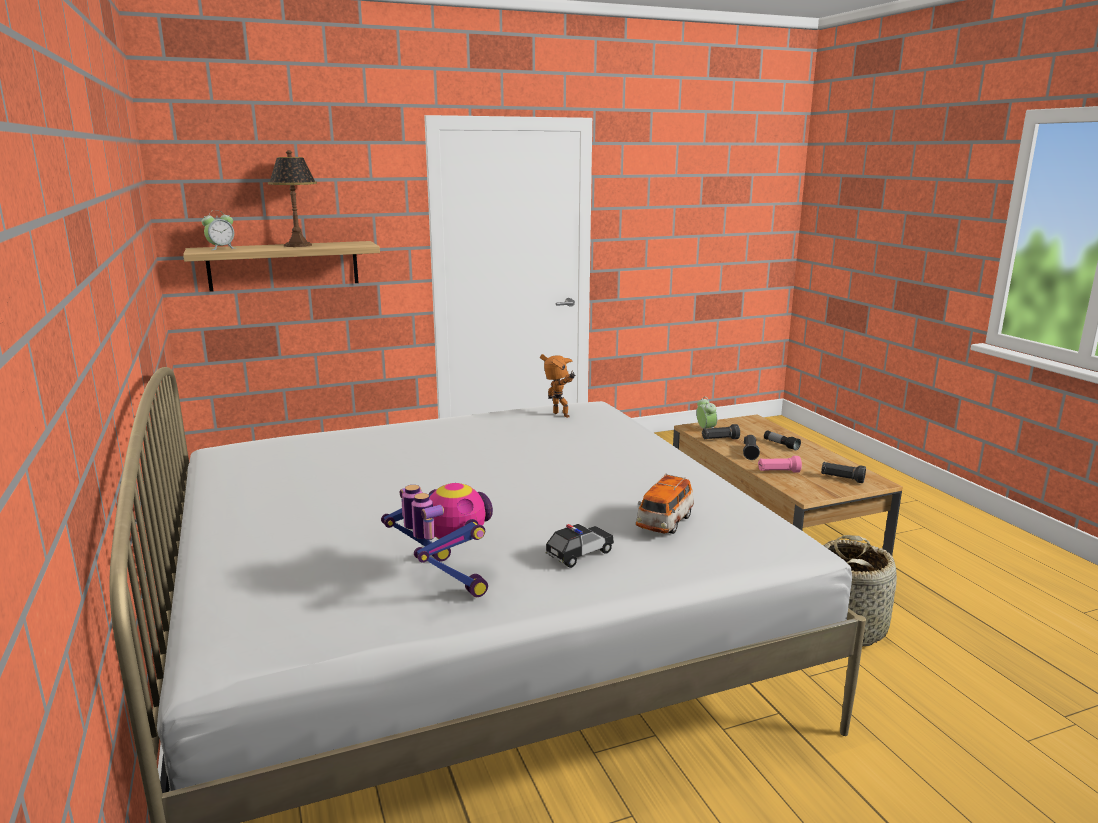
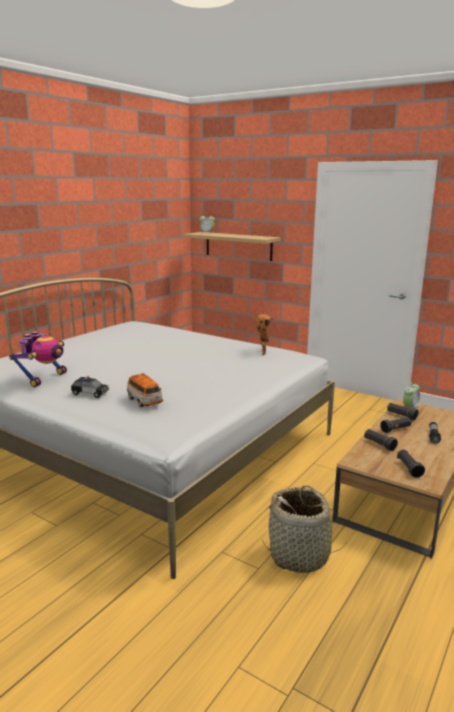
camera: 55 degrees right, 0 degrees up
table lamp [268,150,317,247] -> none
toy car [636,473,694,534] -> toy car turned 120 degrees counterclockwise [127,373,163,407]
pink flashlight [758,456,802,473] -> black flashlight [364,429,398,451]

